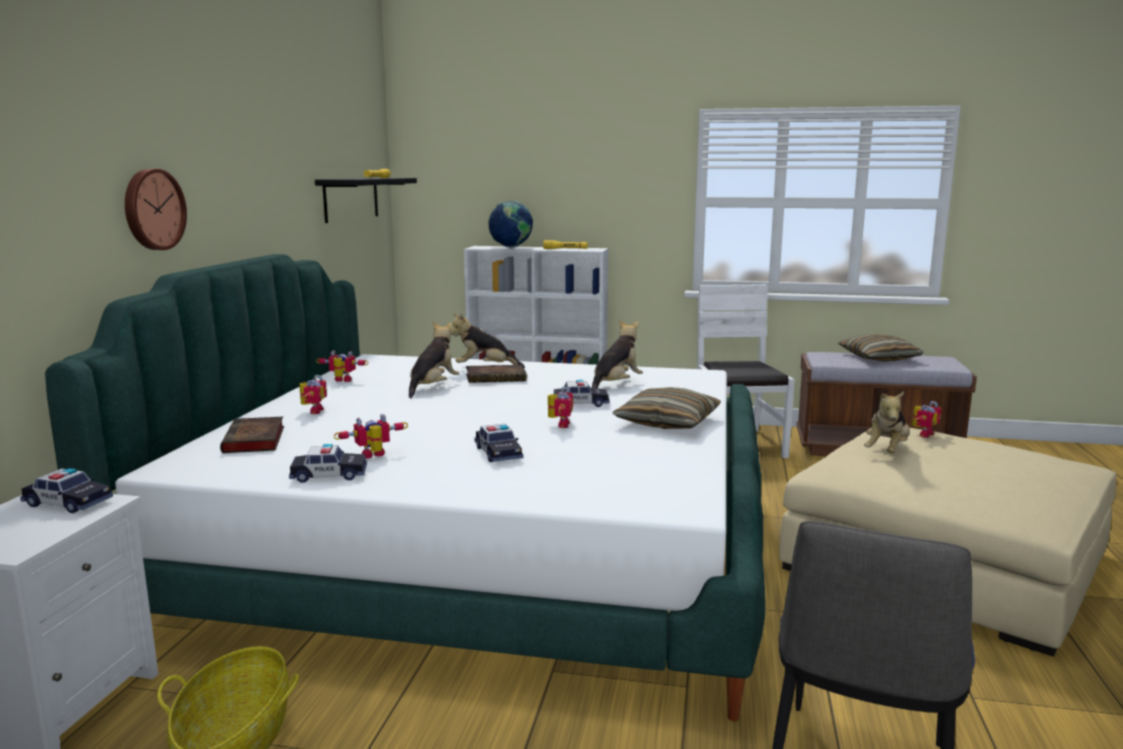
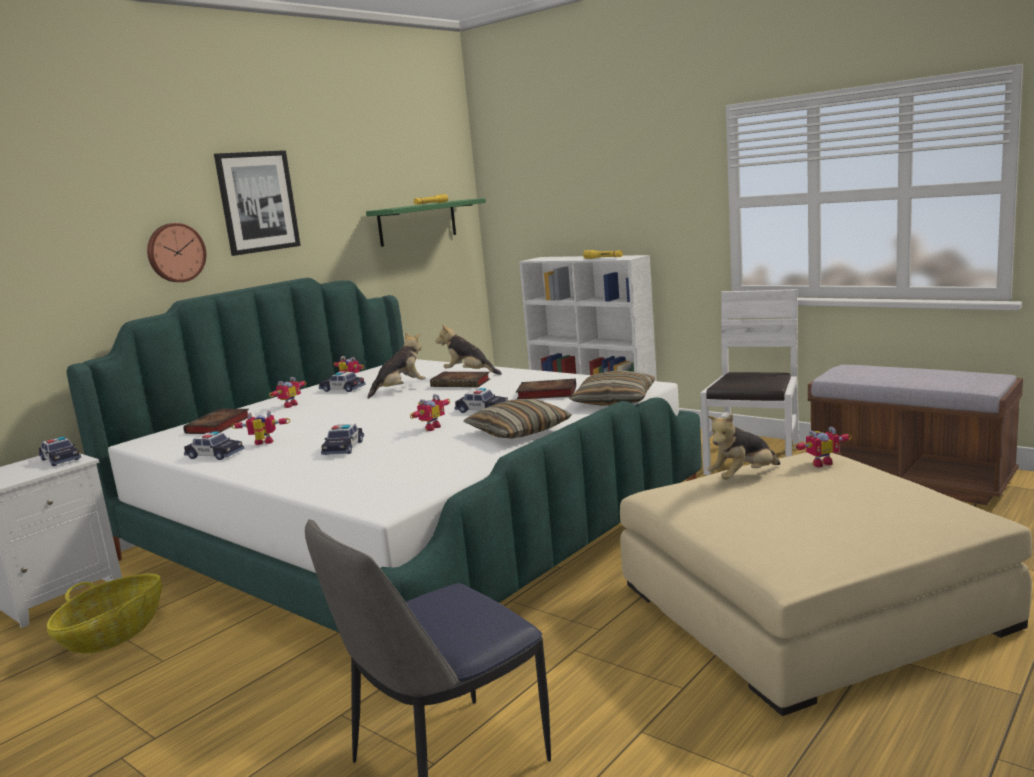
camera: 30 degrees right, 0 degrees up
black shelf [315,178,417,223] -> green shelf [366,198,486,247]
globe [489,201,533,248] -> none
plush toy [592,320,643,388] -> book [516,378,576,399]
pillow [838,334,924,362] -> pillow moved to [569,370,655,406]
none -> picture [214,150,301,256]
none -> toy car [319,371,366,392]

